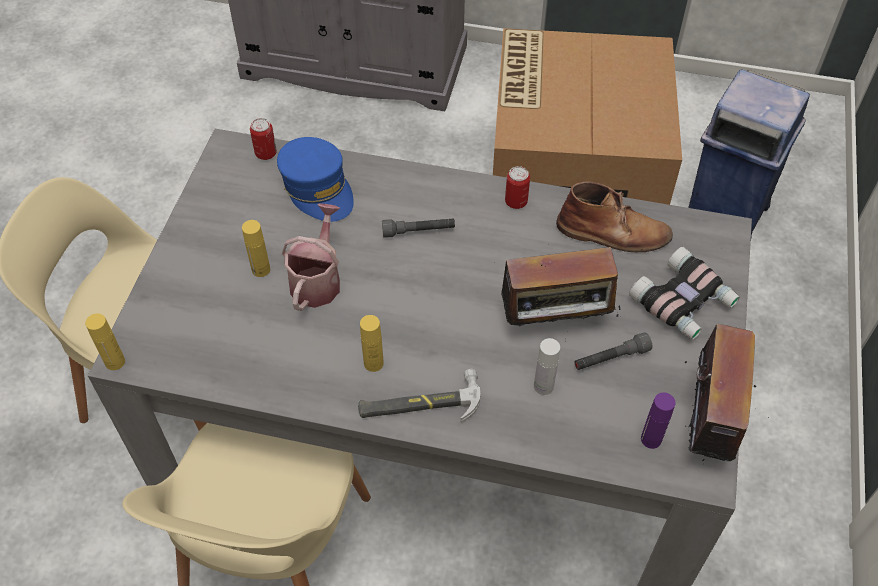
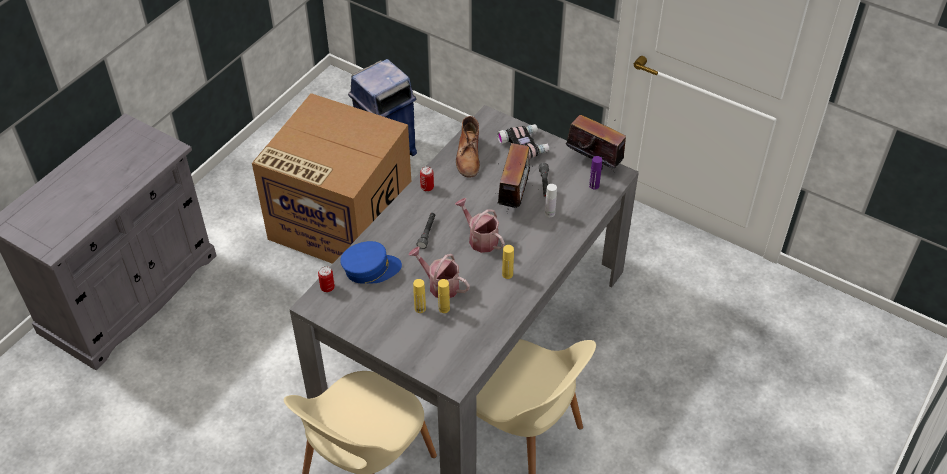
camera: 70 degrees left, 5 degrees down
yellow bottle [85,313,125,370] -> yellow bottle moved to [438,279,450,313]
hammer [358,369,480,423] -> none
brown boot [556,181,673,252] -> brown boot turned 150 degrees clockwise [456,116,480,178]
none -> watering can [455,198,505,253]

